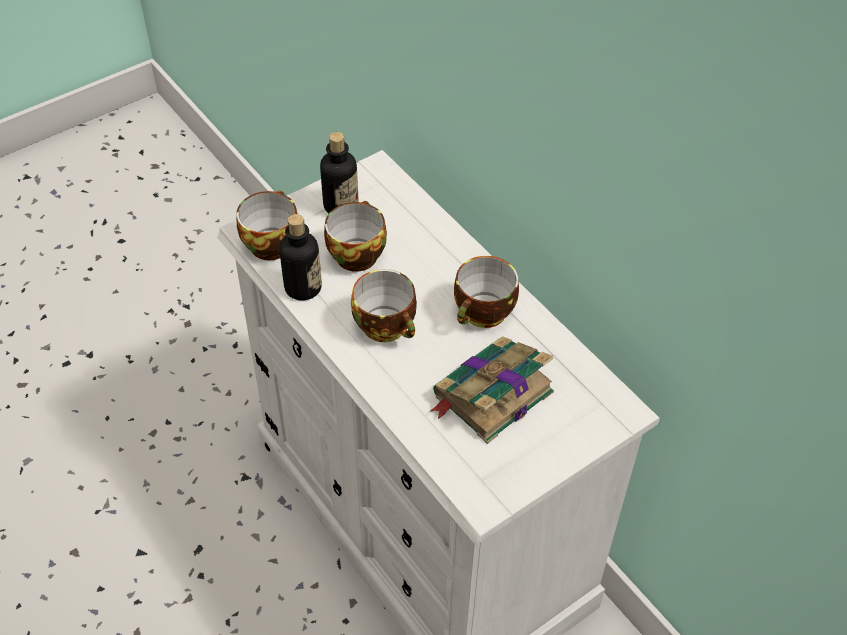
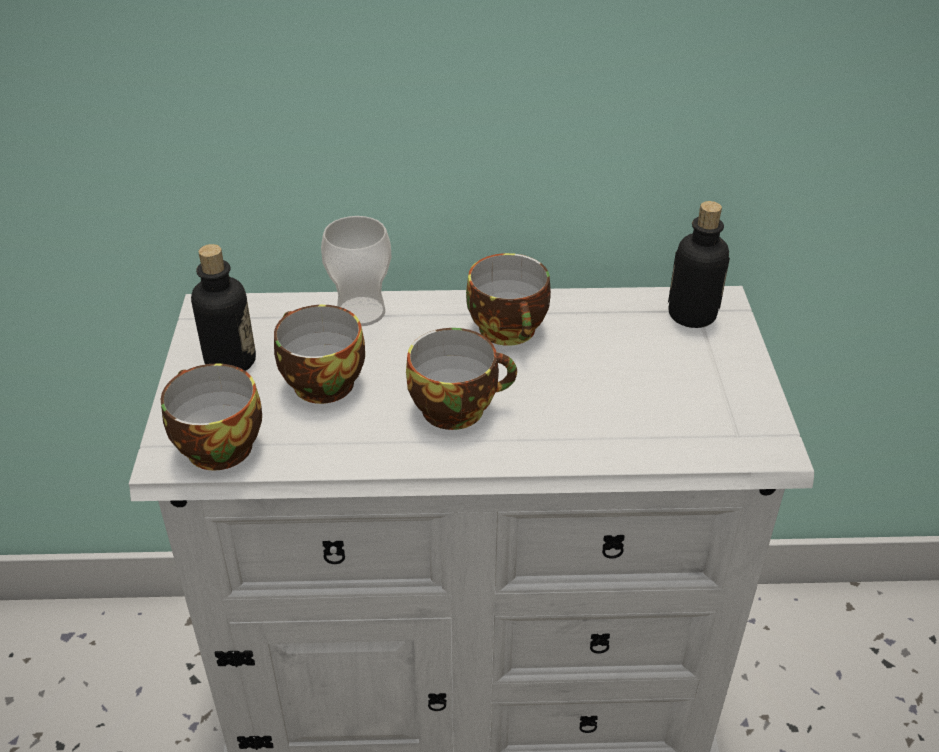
camera: 55 degrees left, 10 degrees down
bottle [279,214,322,300] -> bottle moved to [668,201,730,328]
book [430,336,554,444] -> none
none -> cup [321,216,391,326]

